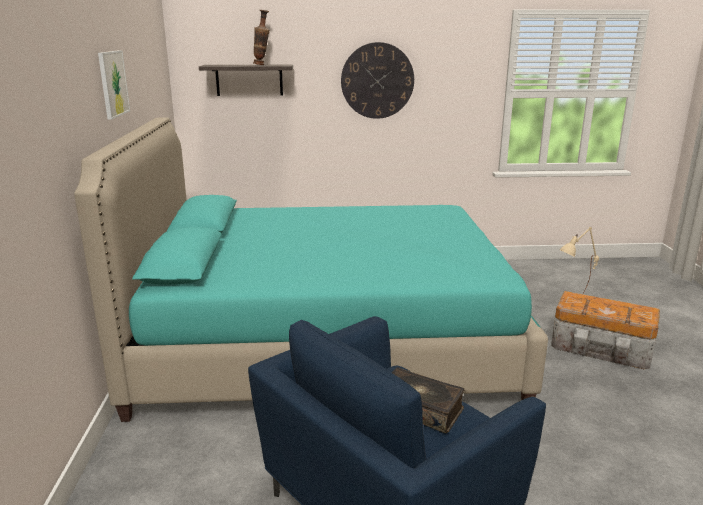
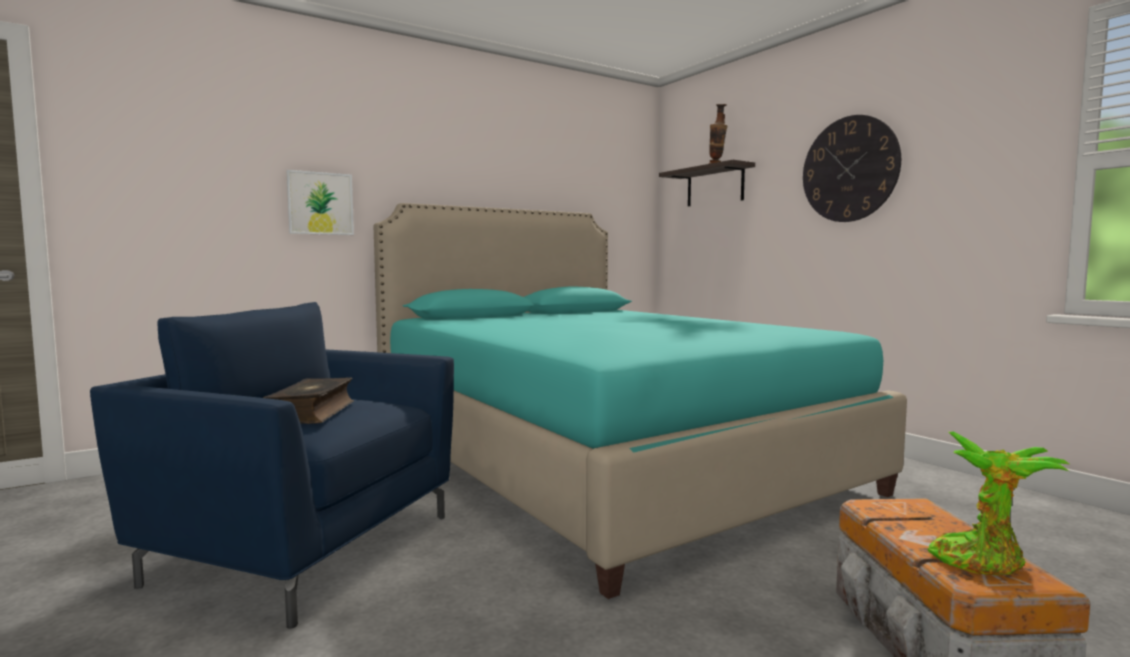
camera: 60 degrees right, 15 degrees down
picture [98,50,130,120] -> picture moved to [286,170,354,235]
beige table lamp [560,227,599,294] -> none
none -> potted plant [927,432,1069,575]

